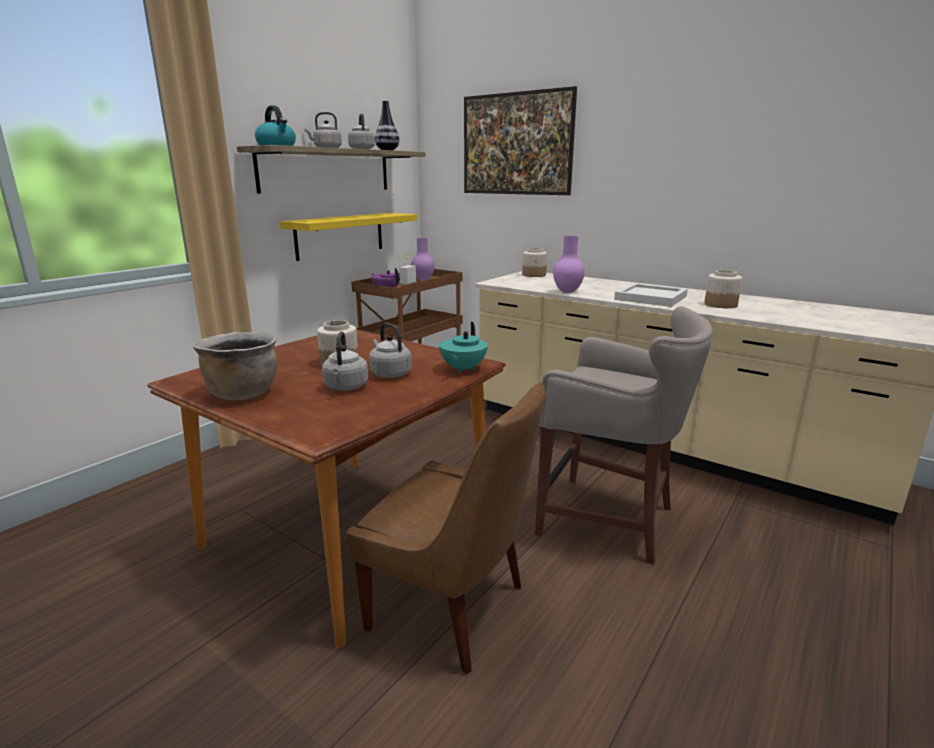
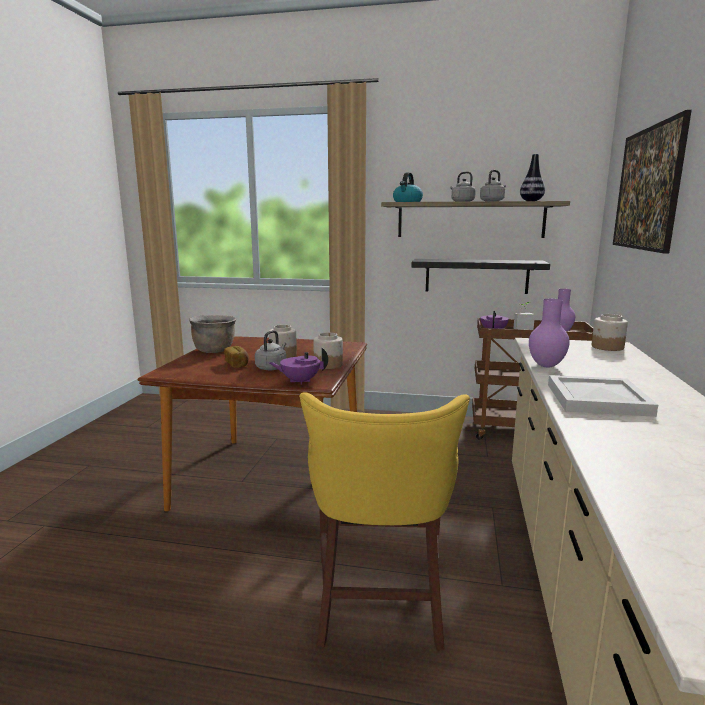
camera: 65 degrees right, 5 degrees down
yellow shelf [279,213,417,261] -> black shelf [412,259,550,294]
grey kettle [322,332,368,391] -> bread [224,346,249,368]
brown chair [346,382,545,674] -> none
turquoise teapot [439,322,488,373] -> purple teapot [269,347,328,385]
grey stool [535,306,713,565] -> yellow stool [299,392,470,651]
jar [704,270,742,308] -> jar moved to [313,333,343,369]

